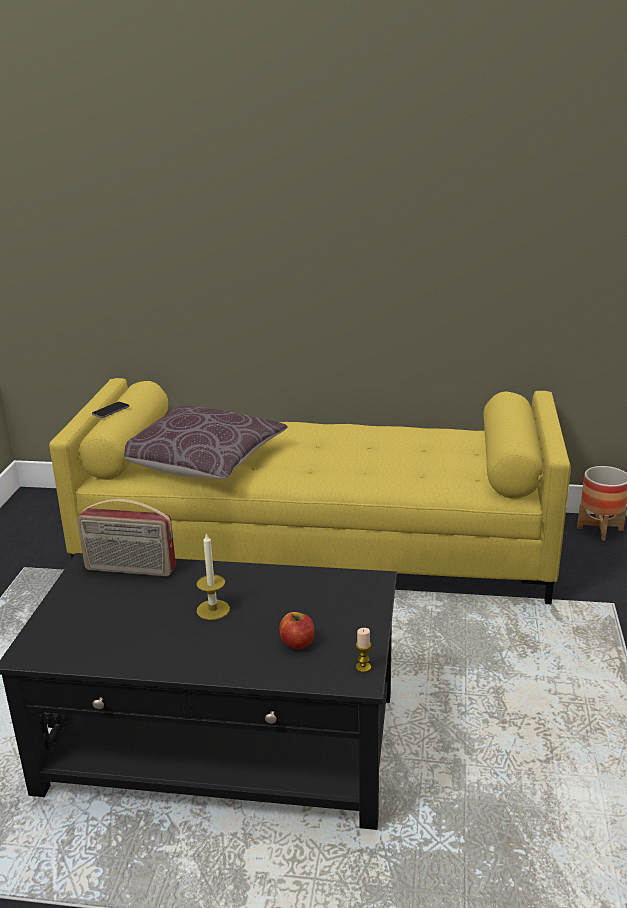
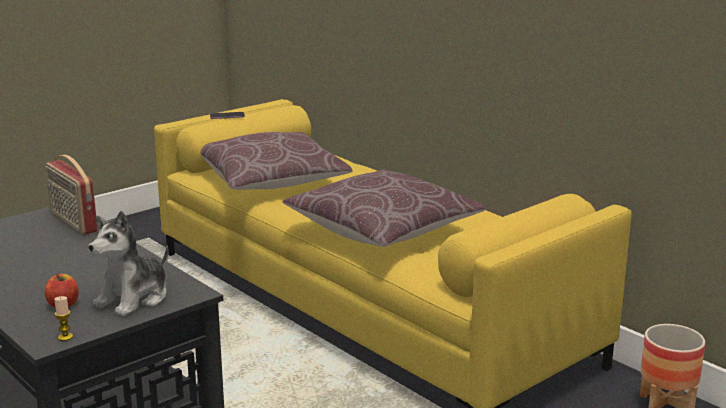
camera: 40 degrees right, 5 degrees down
candle [196,532,230,620] -> none
none -> plush toy [88,211,169,317]
none -> brown pillow [282,170,486,247]

